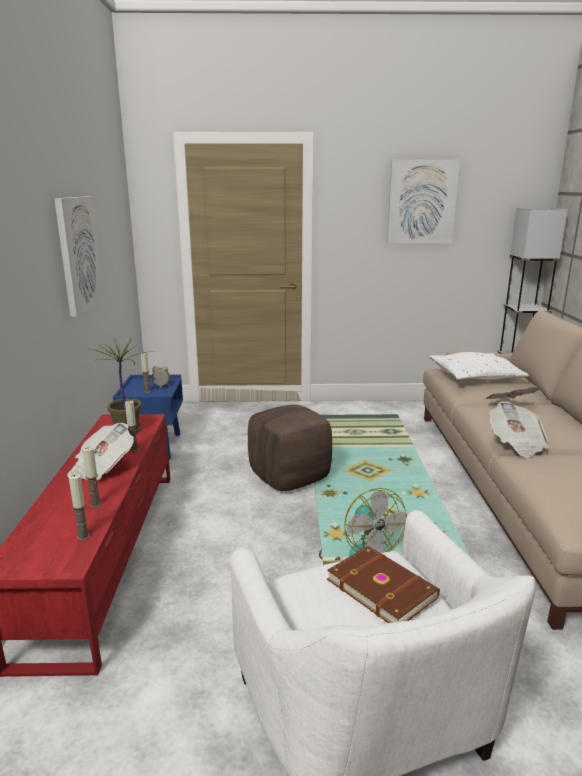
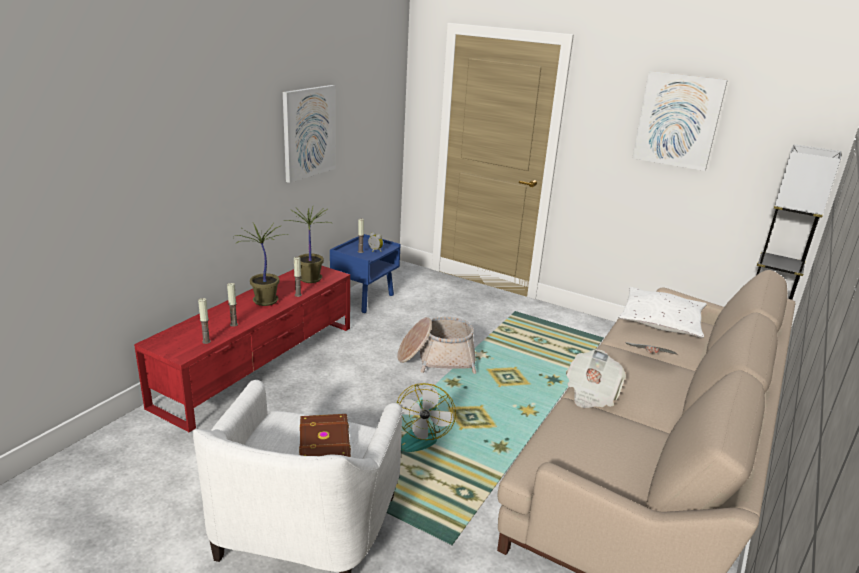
camera: 30 degrees right, 5 degrees up
newspaper [67,423,134,480] -> potted plant [233,223,282,306]
brown ottoman [248,405,332,491] -> basket [397,317,476,374]

